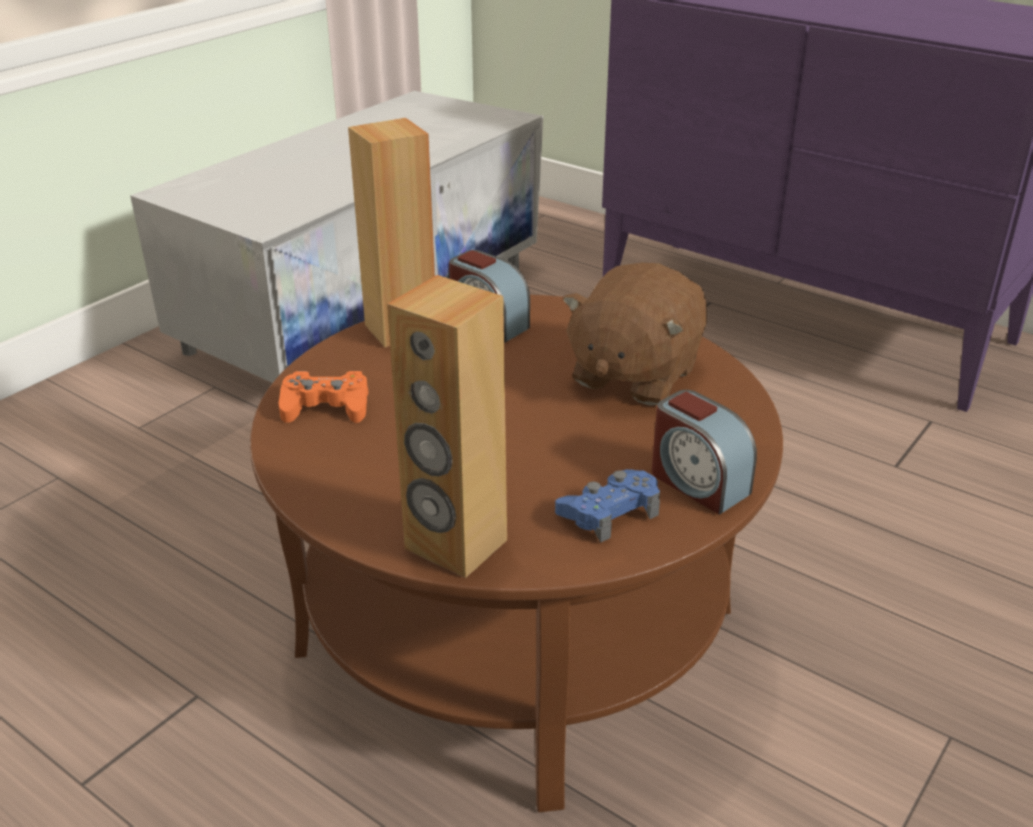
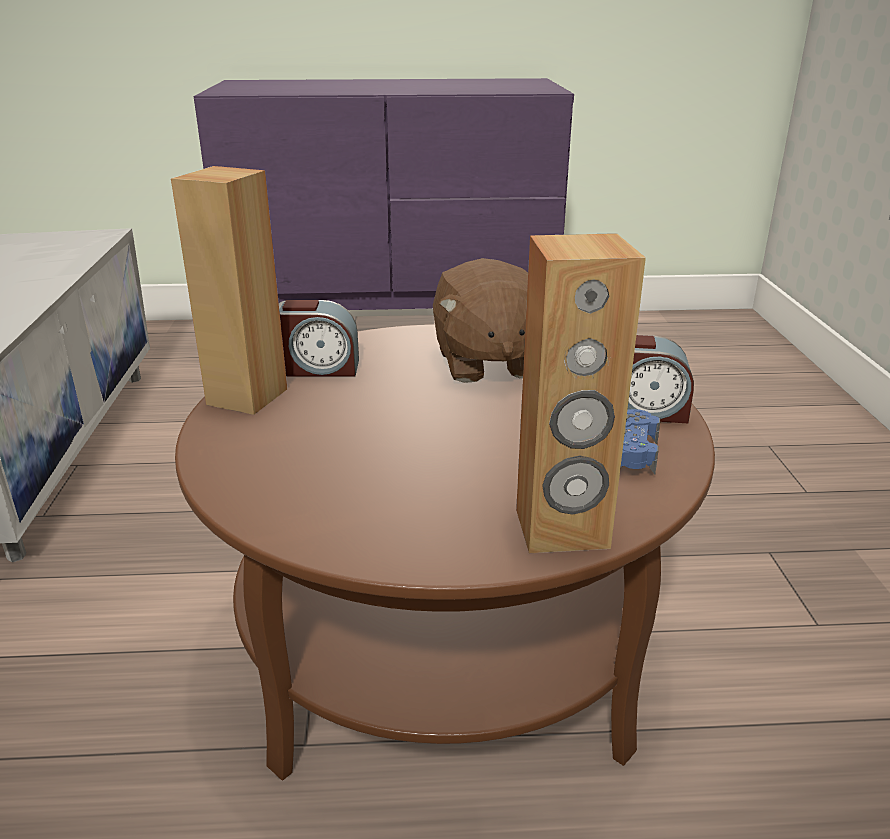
camera: 40 degrees left, 5 degrees down
orange game controller [279,371,368,423] -> none

